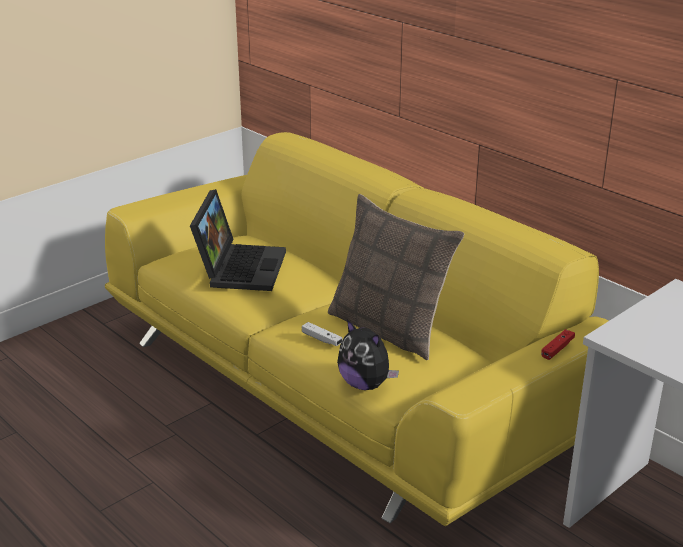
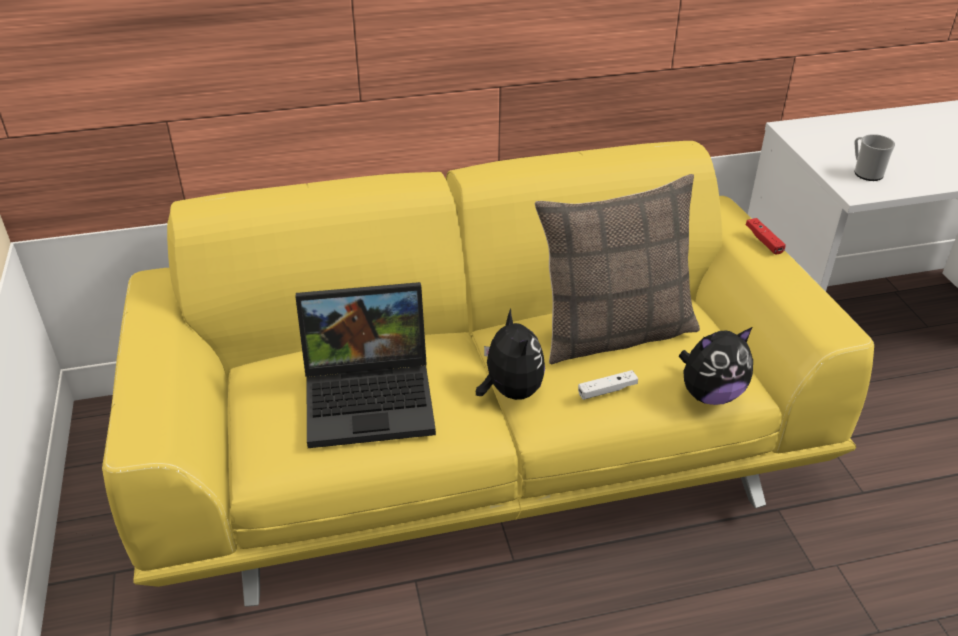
camera: 60 degrees left, 10 degrees up
laptop [190,189,286,291] -> laptop turned 135 degrees clockwise [296,282,436,448]
none -> plush toy [476,309,545,400]
none -> mug [854,134,895,181]

